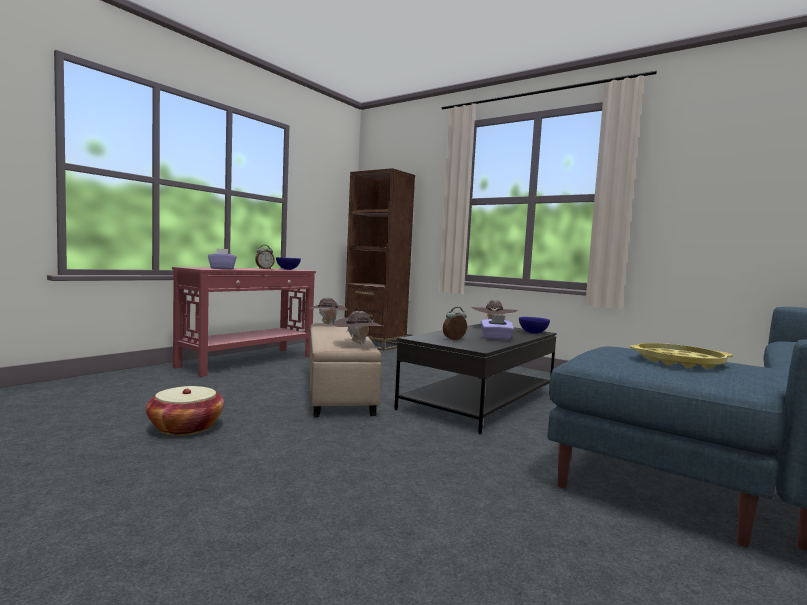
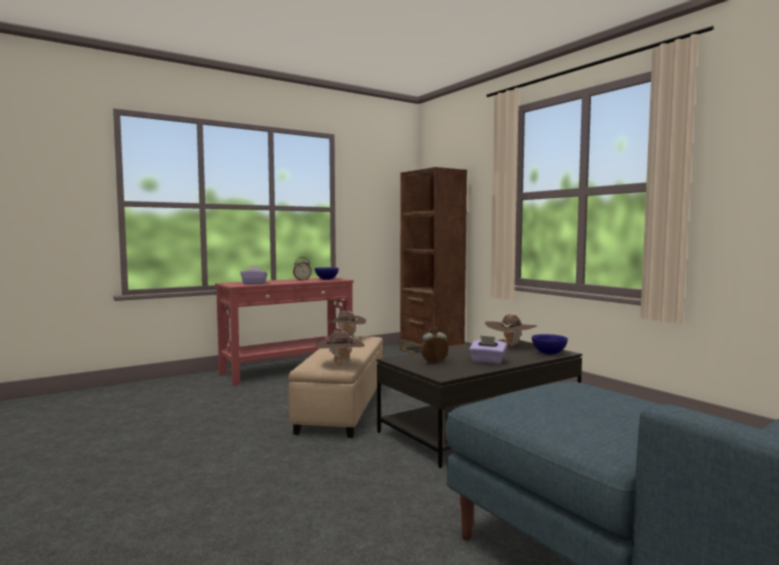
camera: 20 degrees right, 0 degrees up
basket [146,386,224,435] -> none
yellow tray [630,343,733,369] -> none

